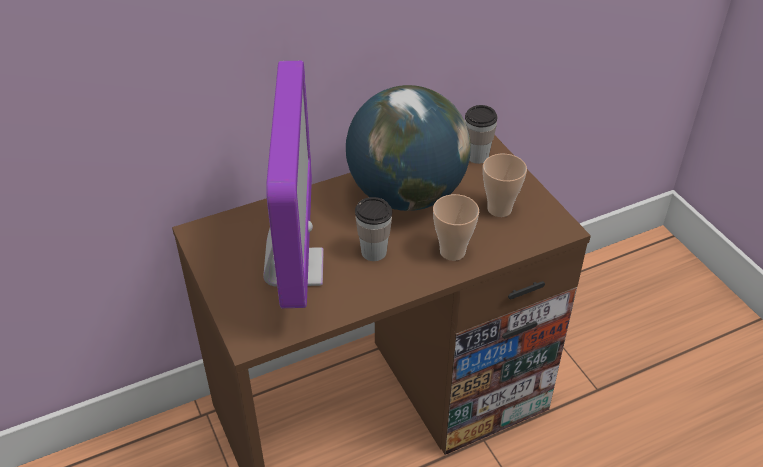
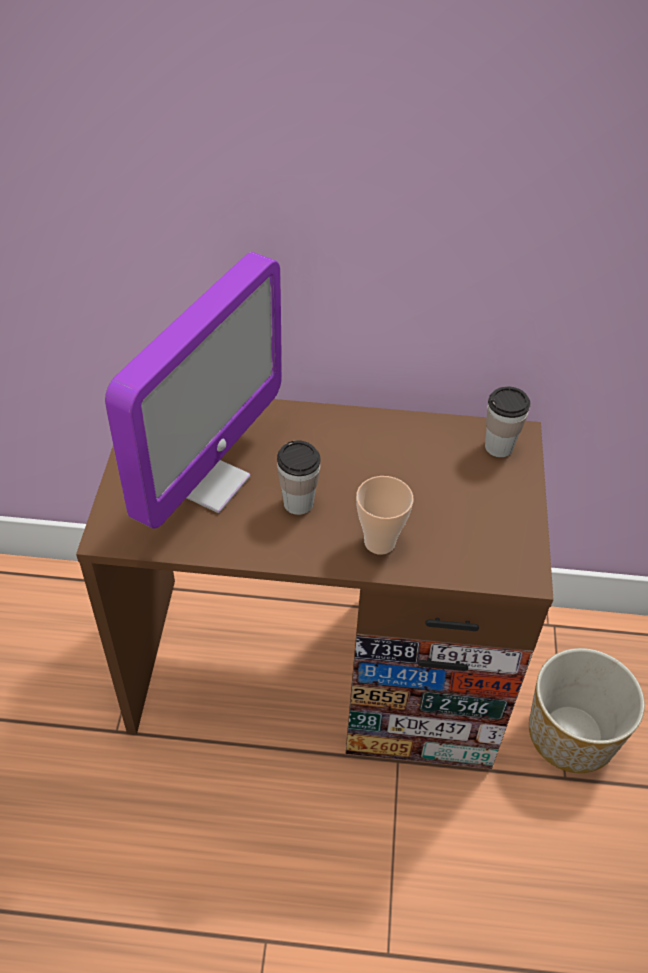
camera: 30 degrees right, 5 degrees up
globe [346,85,471,211] -> none
cup [483,154,527,217] -> none
none -> planter [529,648,645,773]

